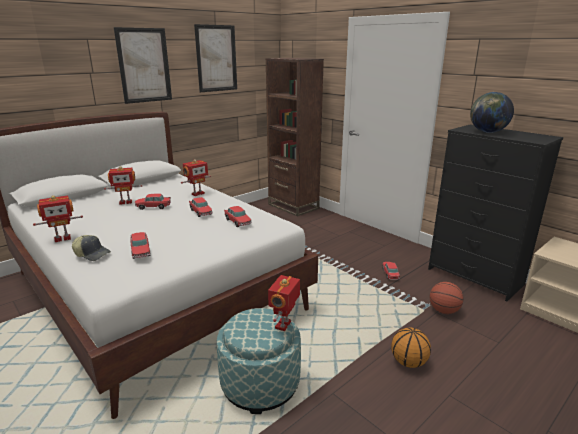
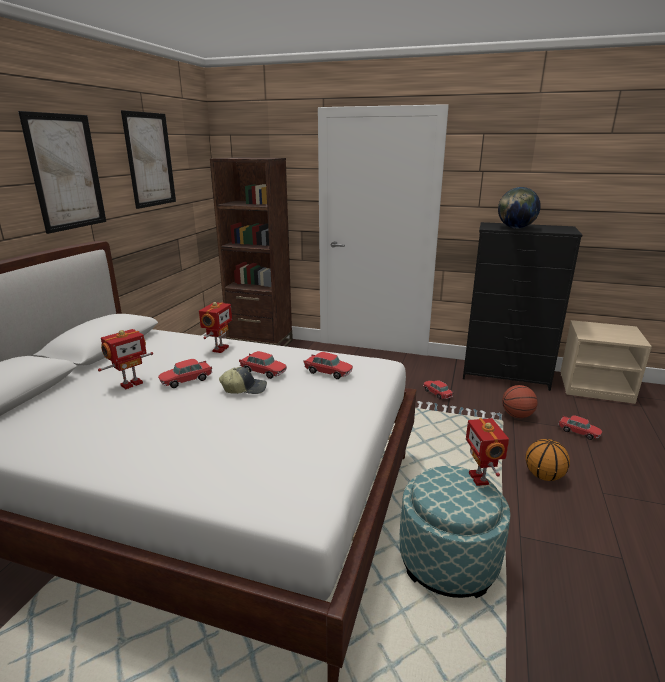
camera: 30 degrees left, 0 degrees up
toy robot [33,195,83,242] -> none
cap [72,235,111,261] -> cap moved to [219,367,267,394]
toy car [130,232,151,259] -> toy car moved to [558,415,602,440]

